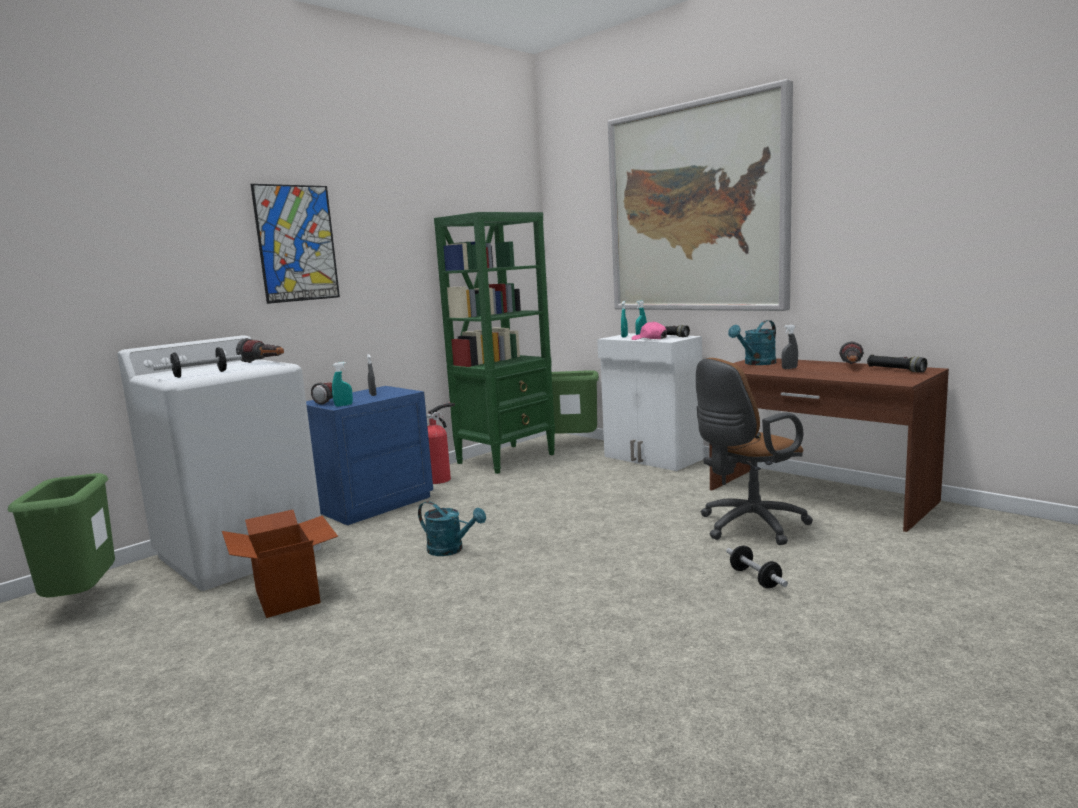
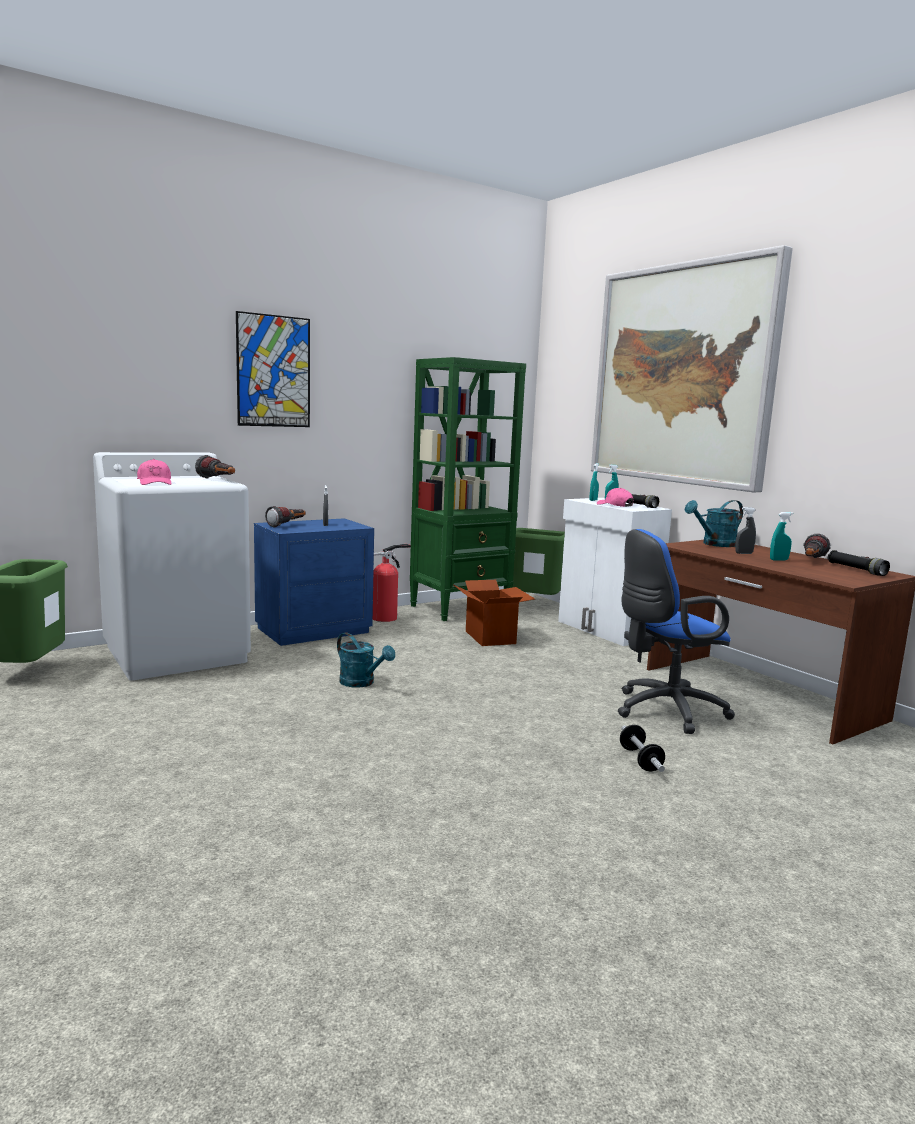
camera: 10 degrees right, 0 degrees up
dumbbell [153,347,242,378] -> pink cap [137,459,172,485]
cardboard box [222,509,338,618] -> cardboard box moved to [454,580,535,646]
turquoise spray bottle [332,362,353,407] -> turquoise spray bottle moved to [770,512,793,561]
brown office chair [696,358,813,545] -> blue office chair [618,529,735,734]

